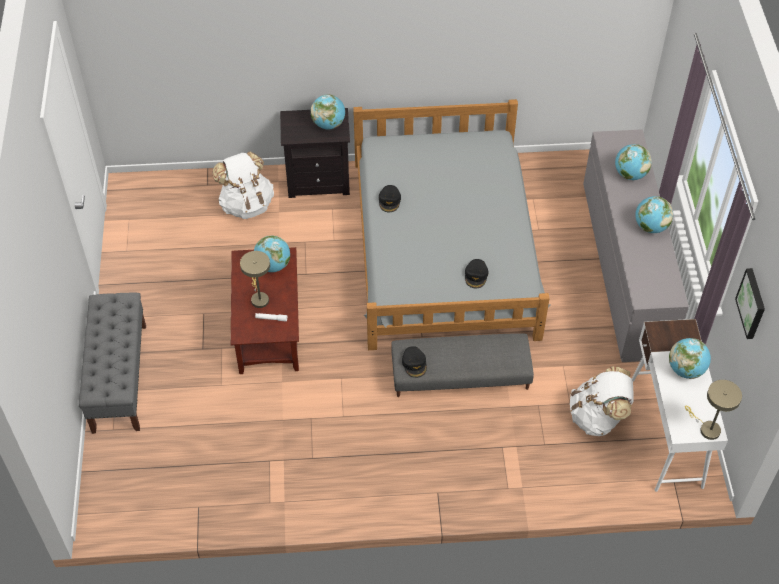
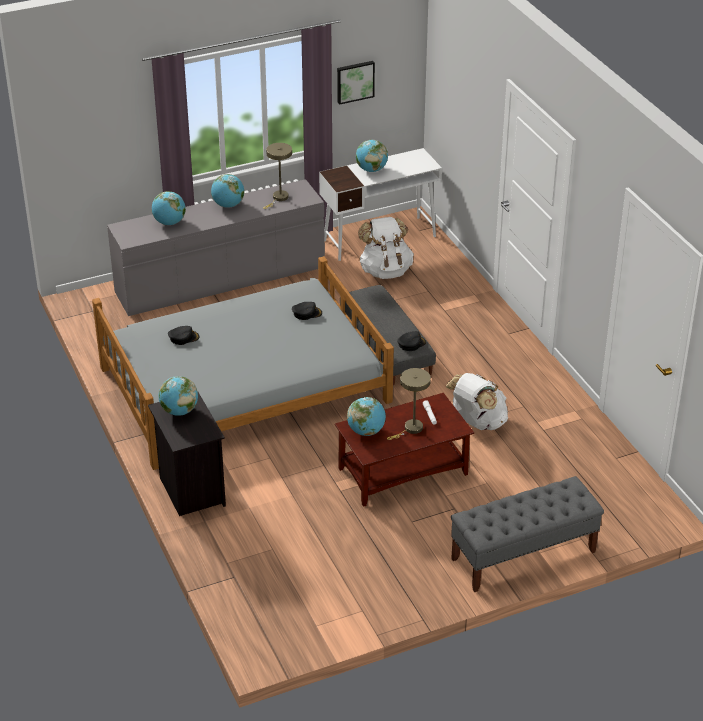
camera: 110 degrees left, 15 degrees down
white backpack [212,152,274,219] -> white backpack moved to [446,373,508,430]
black cap [379,185,401,212] -> black cap moved to [168,326,199,345]
beige table lamp [685,380,742,440] -> beige table lamp moved to [263,143,292,209]

